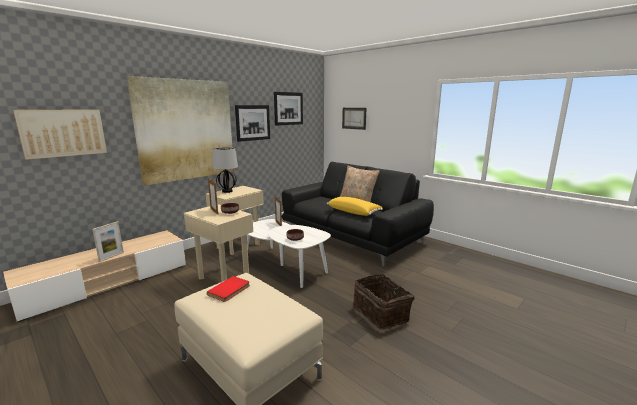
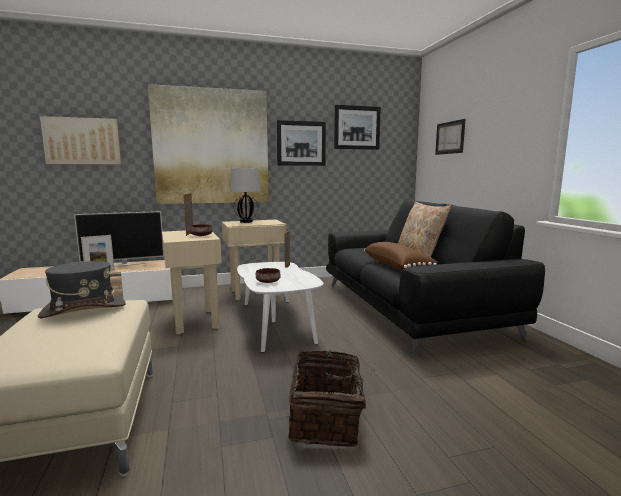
camera: 30 degrees right, 5 degrees down
red book [207,276,250,302] -> grey hat [38,261,126,318]
yellow pillow [327,197,383,216] -> brown pillow [364,242,438,270]
none -> television [74,211,164,266]

